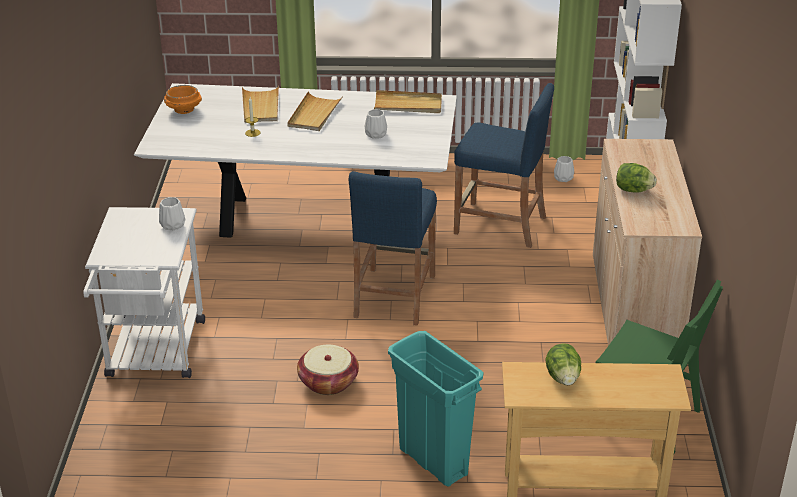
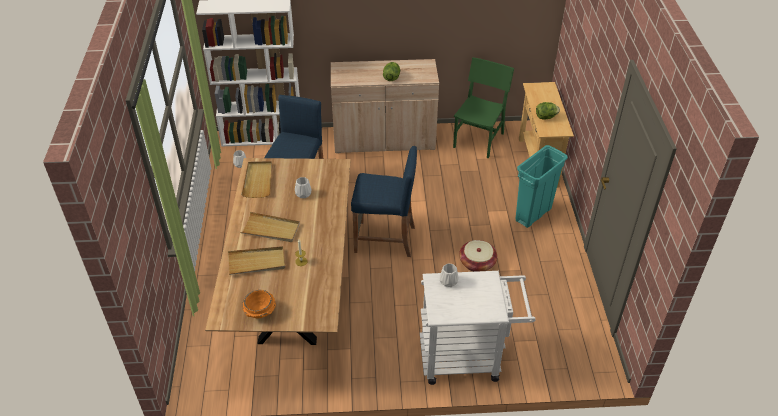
camera: 95 degrees left, 10 degrees up
white dining table [134,83,457,237] -> brown dining table [205,158,351,345]

